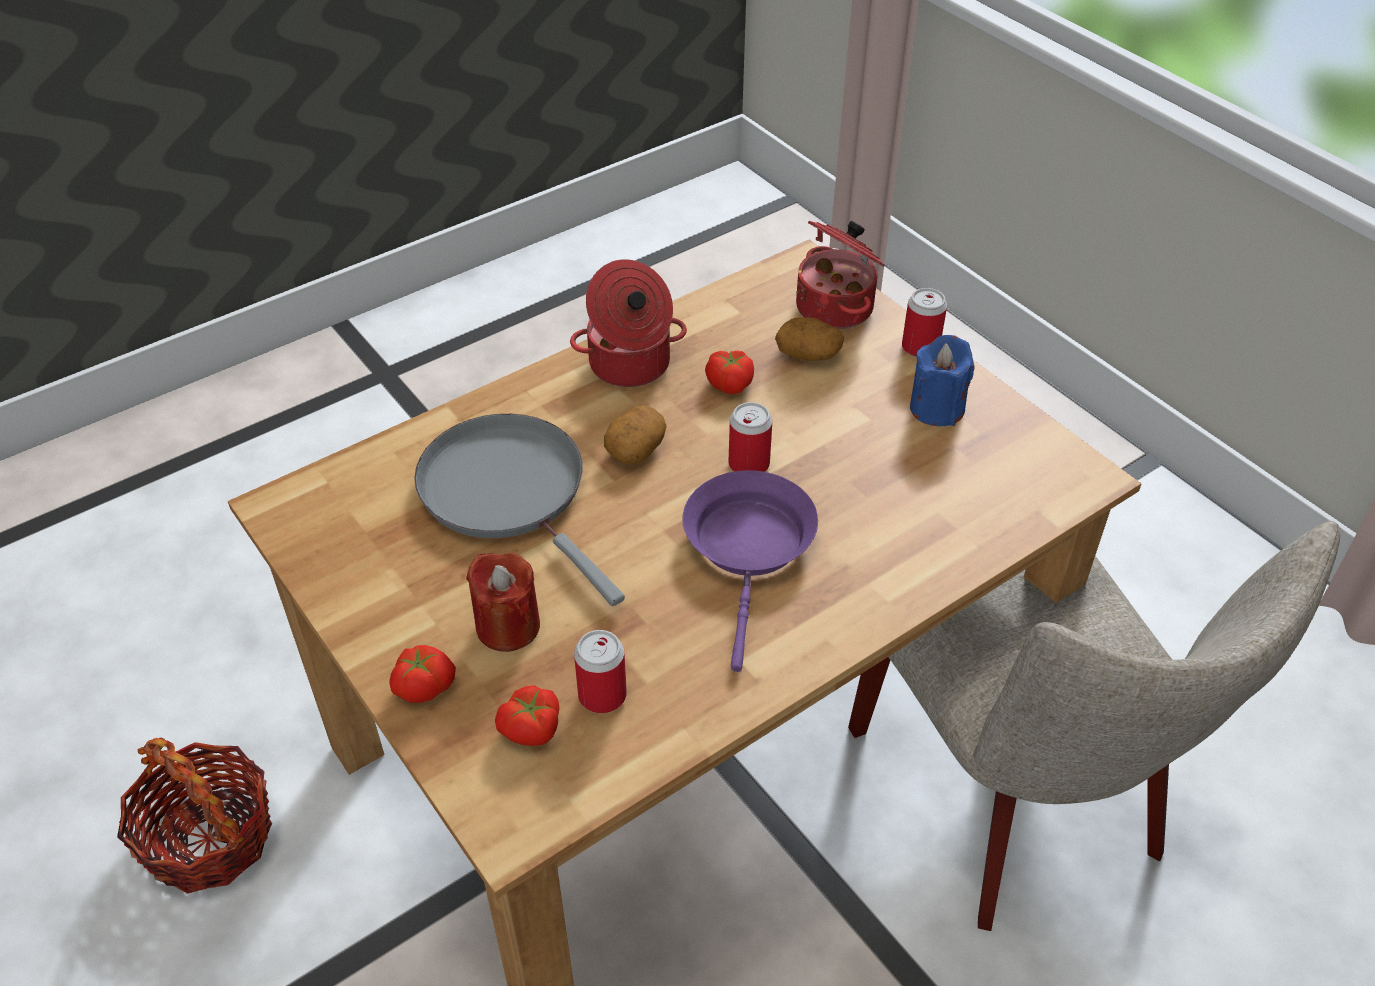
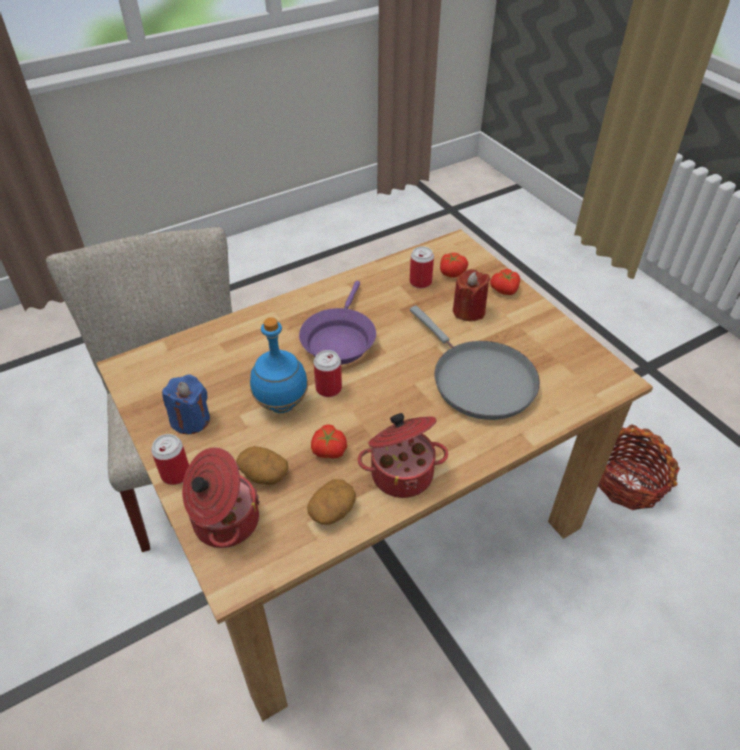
camera: 175 degrees left, 0 degrees up
potato [604,405,667,464] -> potato moved to [307,479,356,525]
none -> blue bottle [250,317,308,413]

